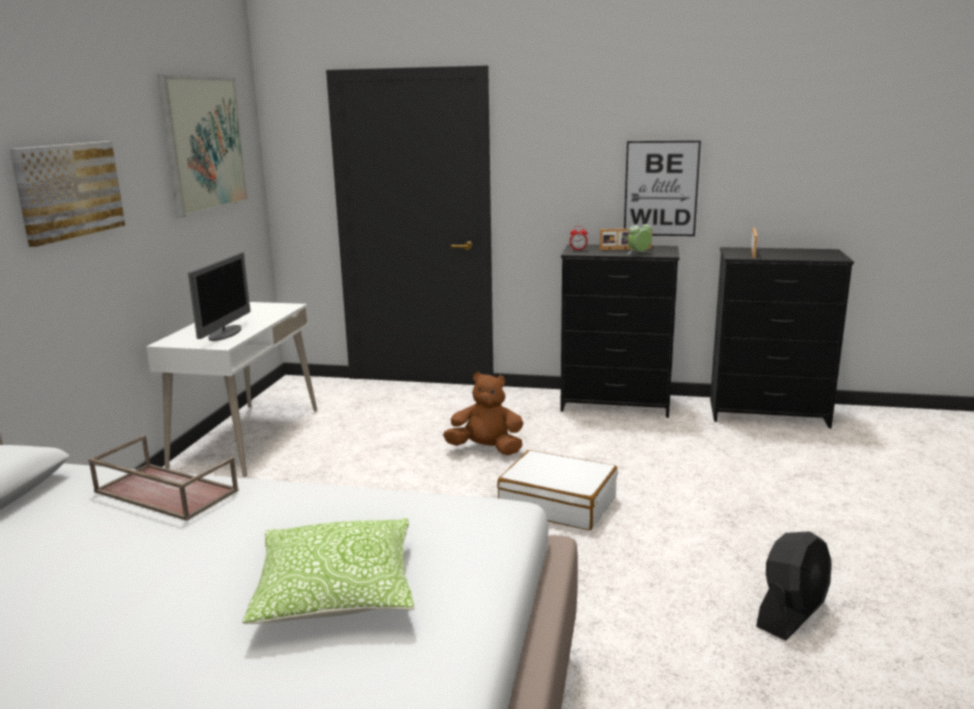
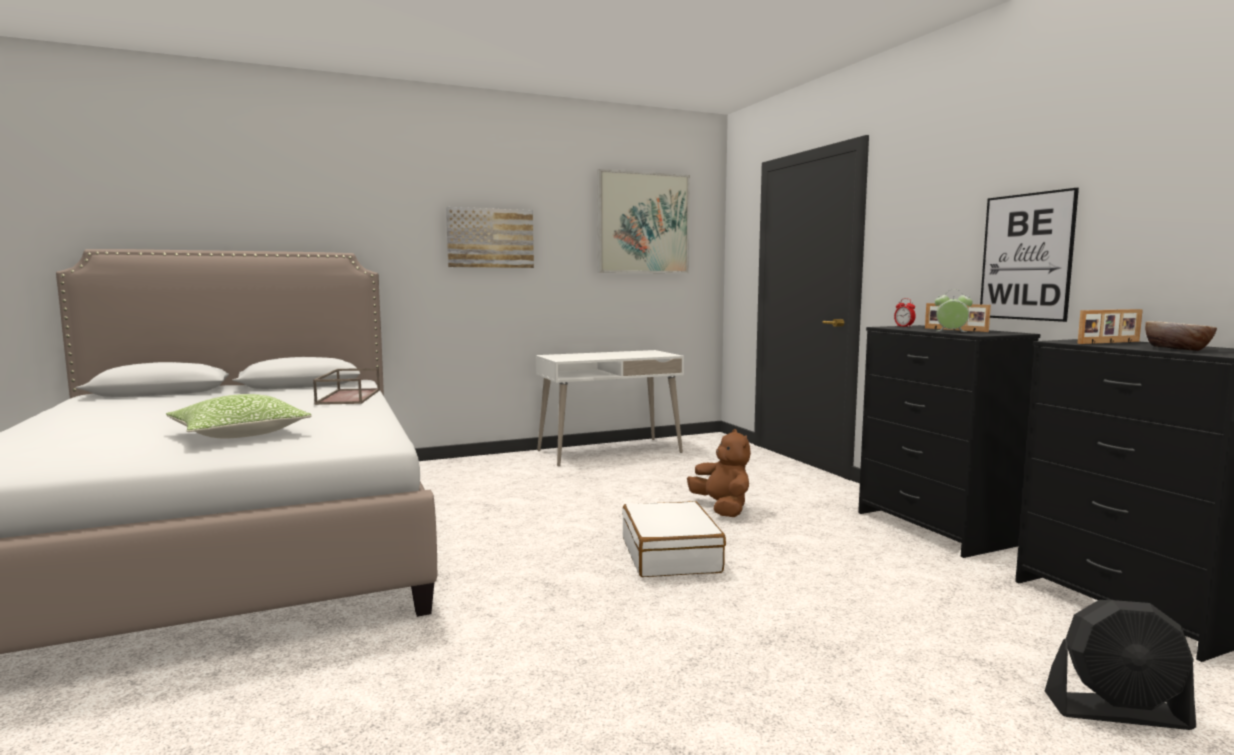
camera: 55 degrees right, 10 degrees down
monitor [188,252,250,341] -> none
black fan [756,531,831,641] -> black fan moved to [1045,600,1196,730]
none -> bowl [1145,321,1217,351]

